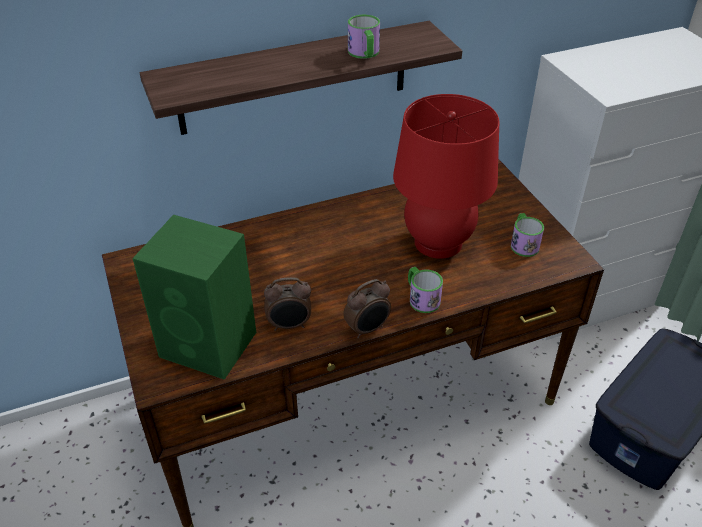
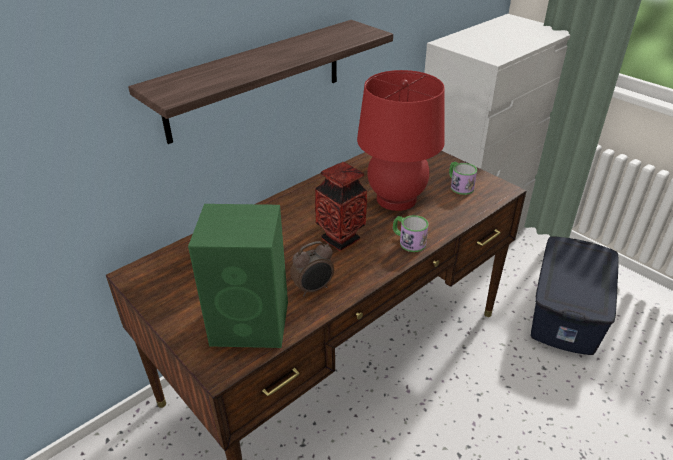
camera: 20 degrees left, 5 degrees down
alarm clock [343,279,391,339] -> none
mug [348,15,380,59] -> none
none -> vase [315,162,367,251]

